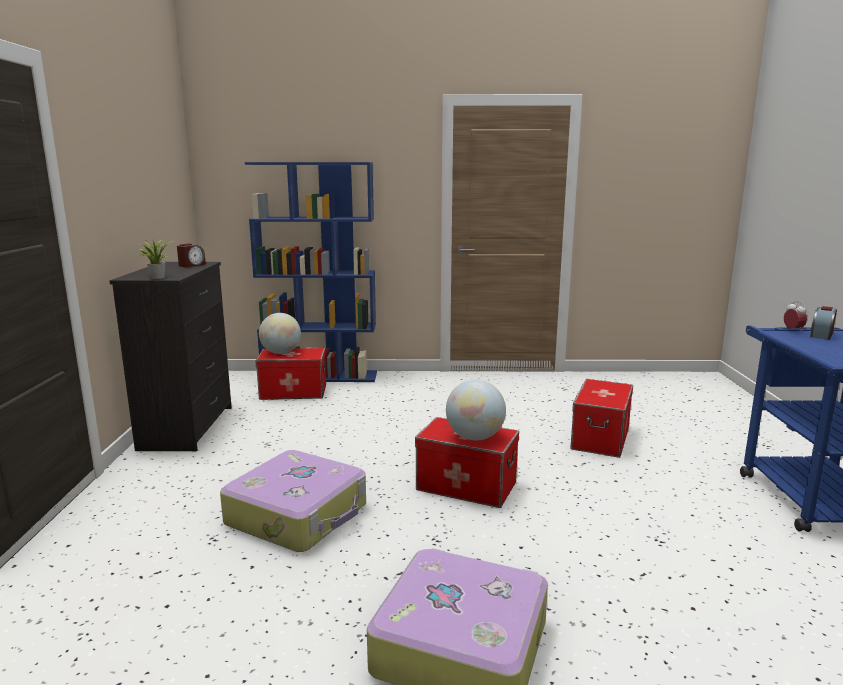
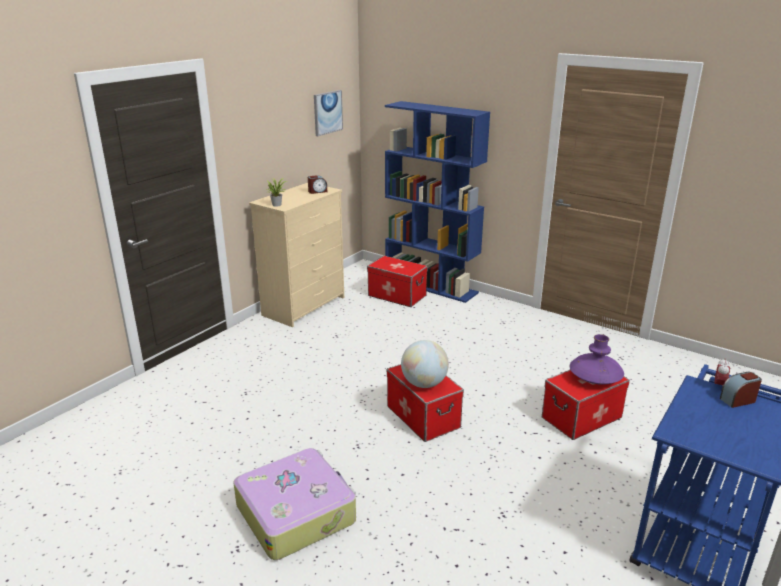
camera: 35 degrees right, 10 degrees up
black dresser [110,262,232,451] -> beige dresser [249,183,344,327]
suitcase [220,450,366,552] -> none
globe [259,313,301,354] -> none
none -> picture [314,90,343,136]
none -> purple vase [570,334,624,385]

